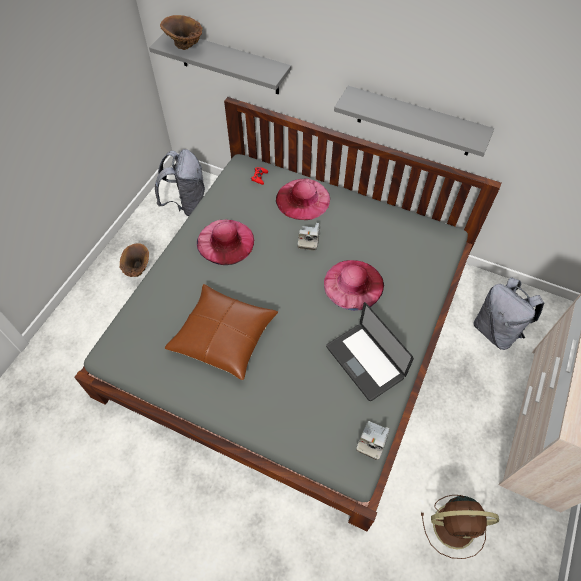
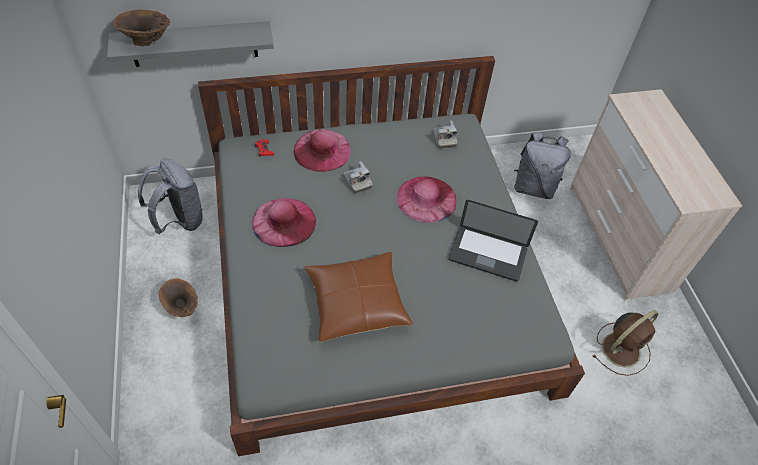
camera: 40 degrees left, 5 degrees down
grey shelf [334,86,494,157] -> none
camera [356,421,390,460] -> camera moved to [433,120,458,149]

